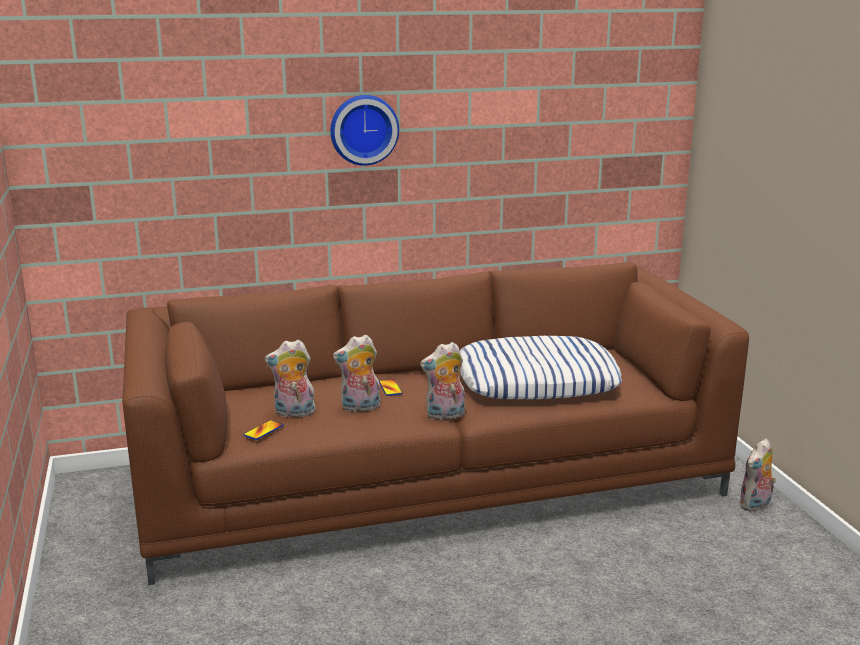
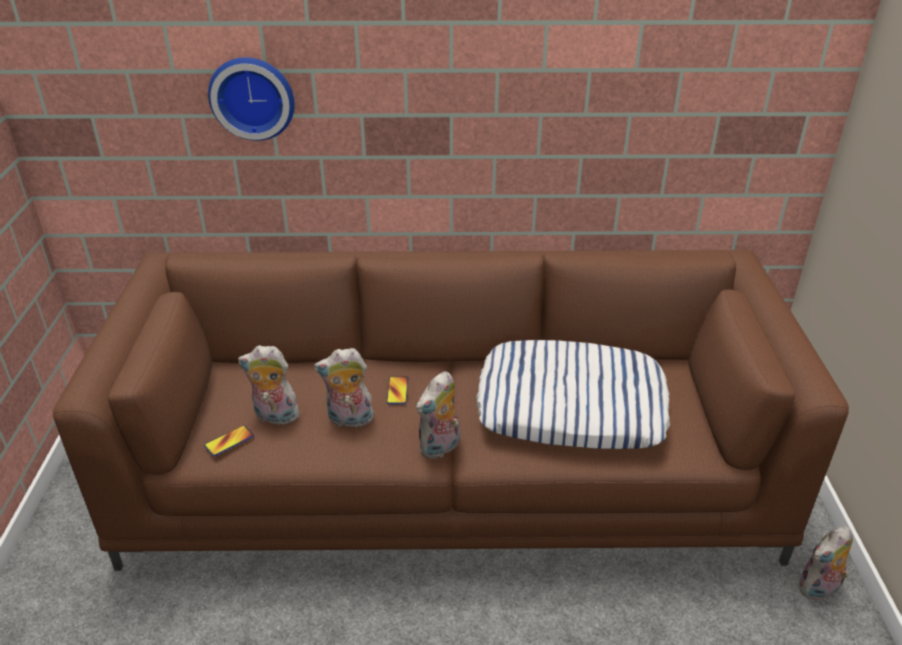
camera: 15 degrees right, 15 degrees up
wall clock [330,95,399,166] -> wall clock moved to [208,57,295,141]
plush toy [420,342,465,420] -> plush toy turned 45 degrees counterclockwise [416,371,460,459]

